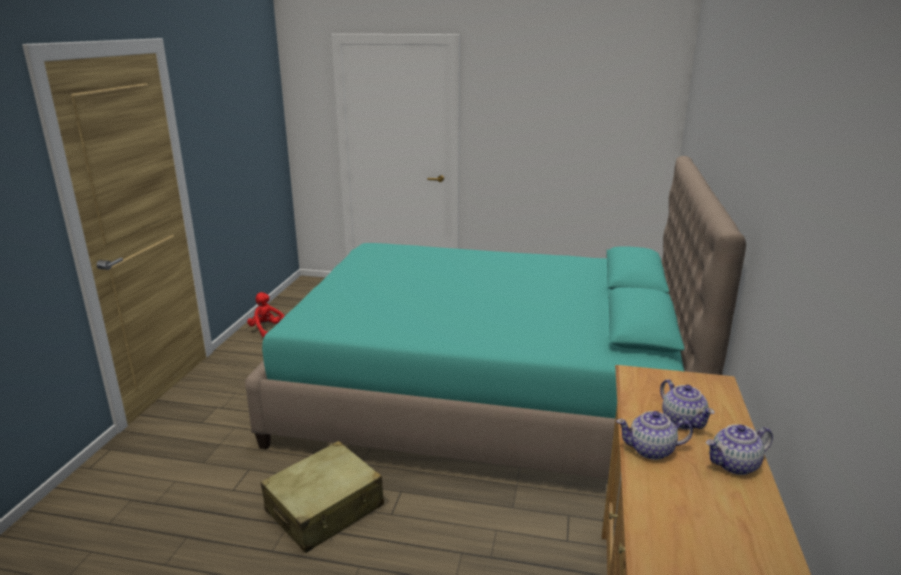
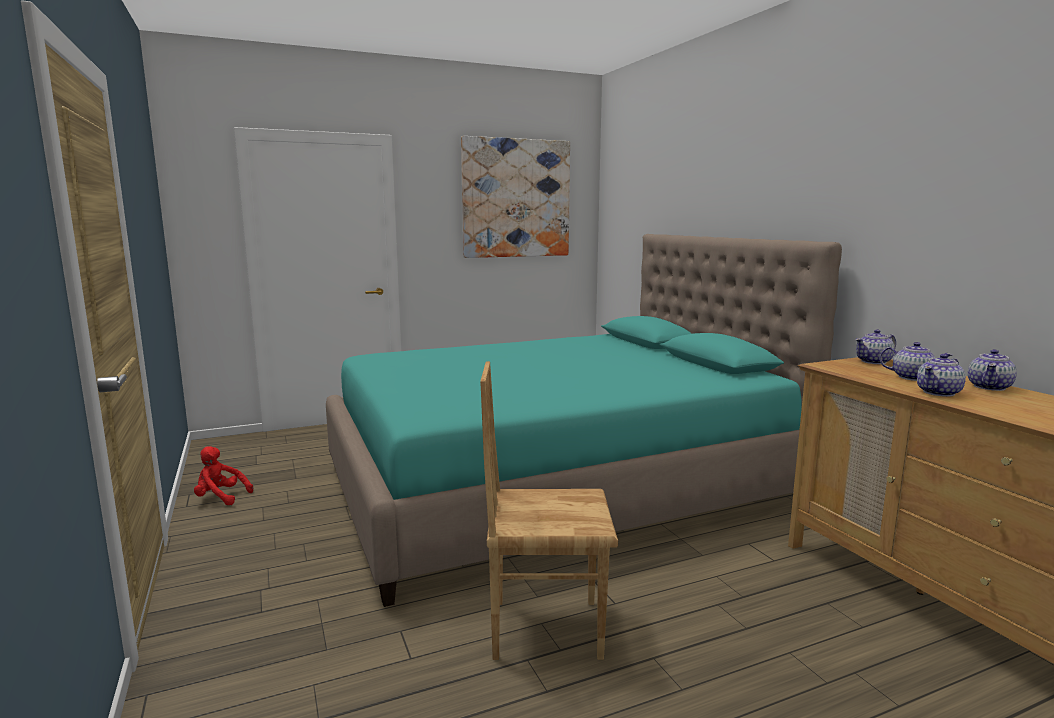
camera: 35 degrees left, 10 degrees down
beige suitcase [261,441,384,553] -> brown chair [480,361,618,660]
none -> picture [461,136,570,258]
none -> teapot [855,329,896,364]

